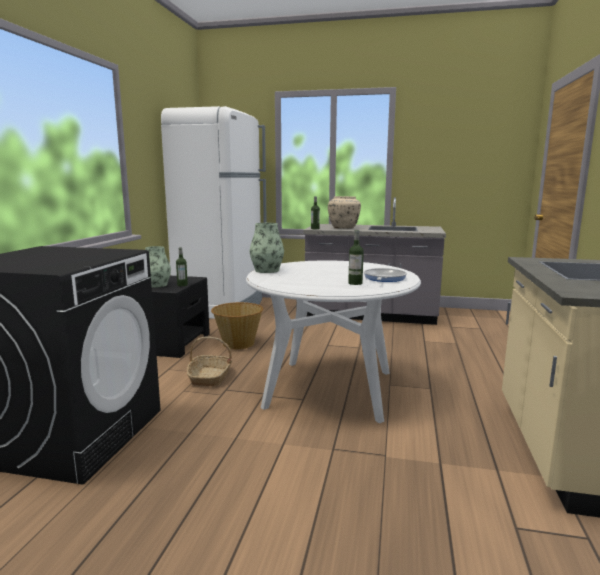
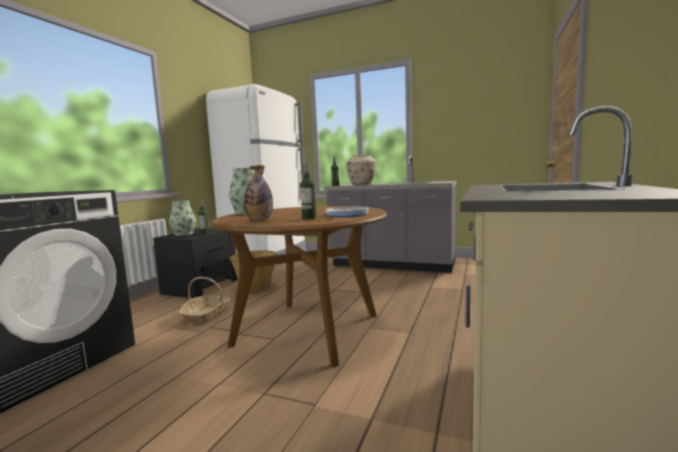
camera: 10 degrees right, 5 degrees down
white dining table [246,260,421,423] -> brown dining table [211,206,387,367]
none -> bottle [244,165,273,220]

